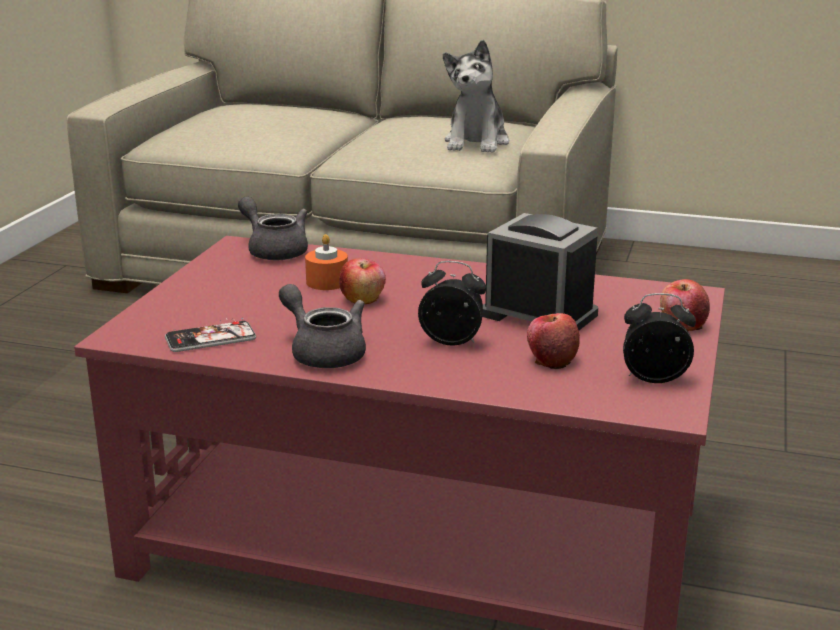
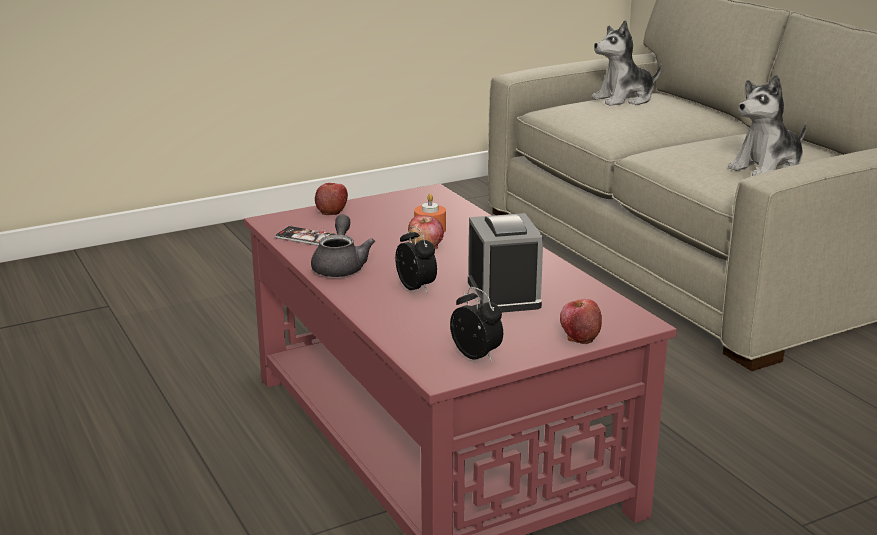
camera: 45 degrees right, 0 degrees up
grey teapot [238,196,308,261] -> none
apple [527,313,580,369] -> apple moved to [315,183,348,215]
none -> plush toy [591,20,662,106]

